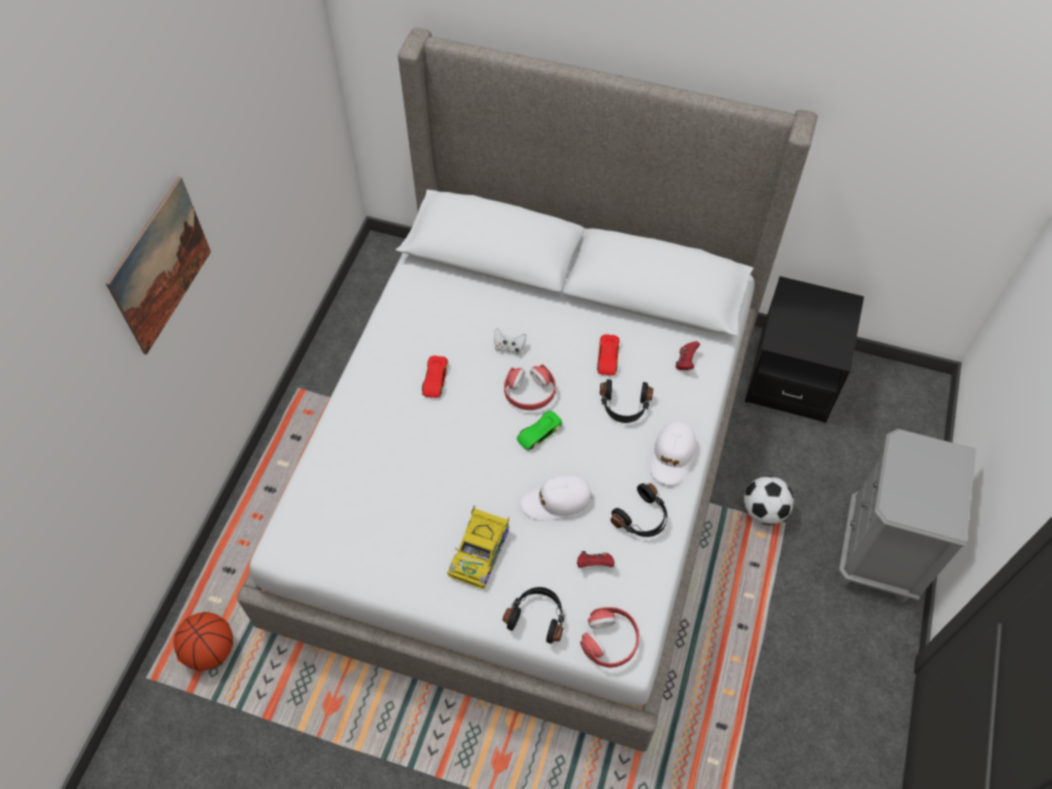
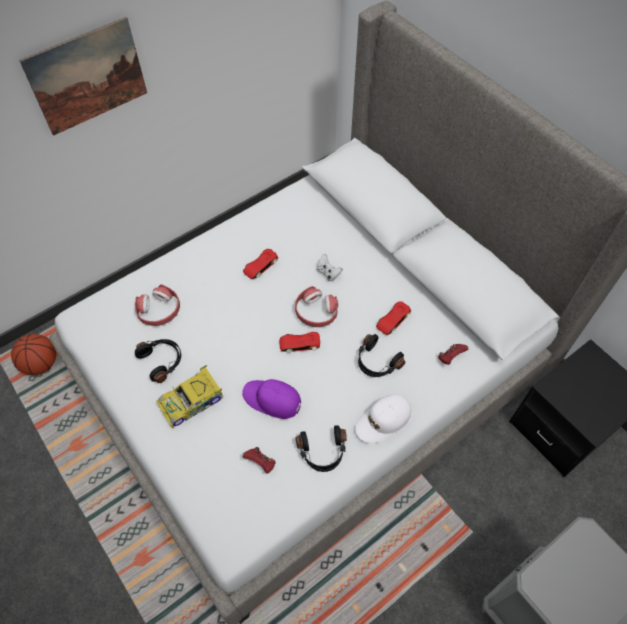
camera: 35 degrees right, 0 degrees up
black headphones [503,587,564,644] -> black headphones moved to [135,339,181,383]
green toy car [517,411,562,450] -> red toy car [279,332,320,353]
white cap [521,475,593,521] -> purple cap [242,379,301,419]
red headphones [580,607,639,668] -> red headphones moved to [135,284,180,326]
football [744,476,794,525] -> none

